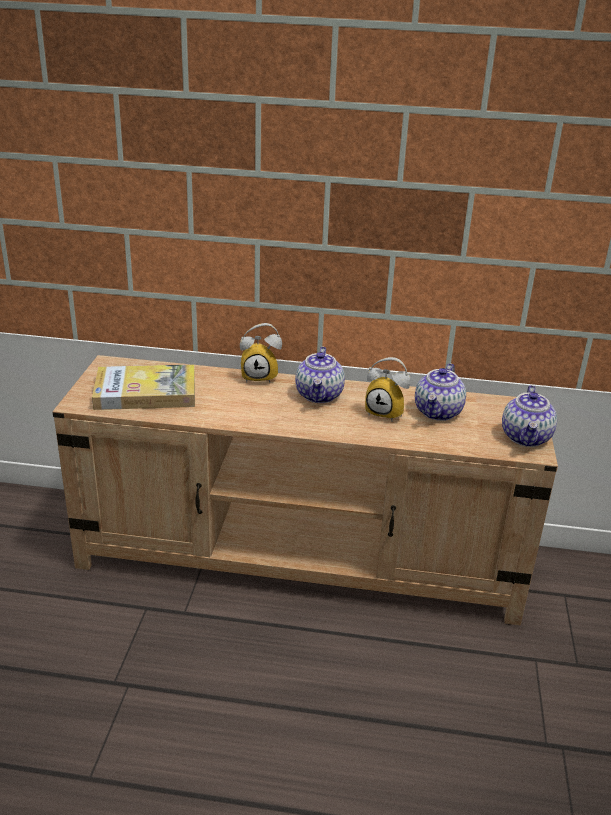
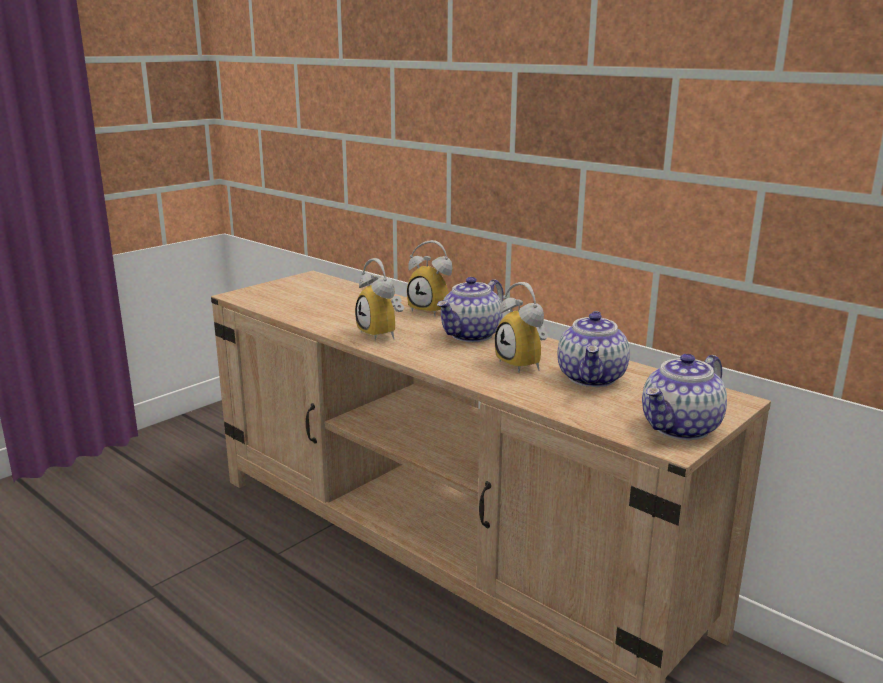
camera: 35 degrees right, 10 degrees down
book [92,364,195,410] -> none
teapot [415,363,466,421] -> teapot turned 45 degrees counterclockwise [557,311,630,387]
none -> alarm clock [355,258,404,341]

